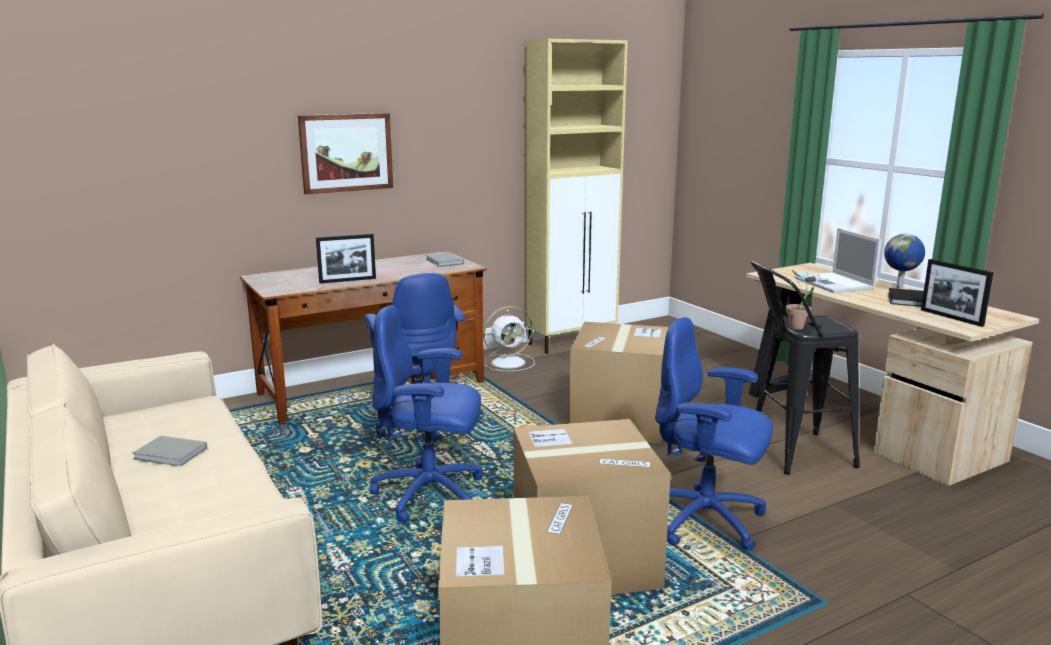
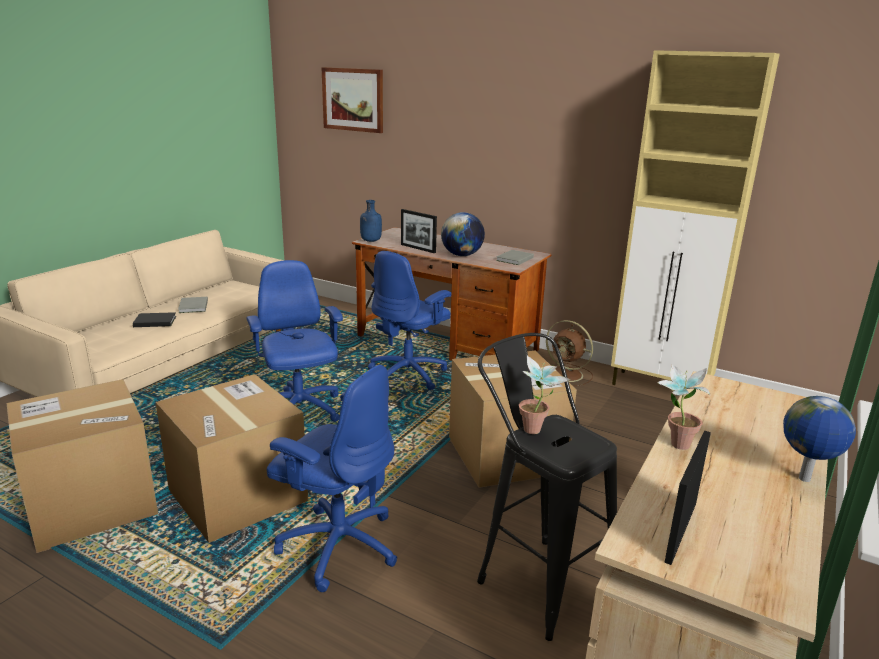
camera: 60 degrees right, 5 degrees up
picture [298,113,393,194] -> picture moved to [321,67,383,133]
white fan [483,306,535,371] -> brown fan [546,320,593,386]
blue office chair [655,317,773,551] -> blue office chair turned 120 degrees clockwise [267,365,398,592]
laptop [794,228,882,293] -> none
black book [888,288,924,307] -> black book moved to [133,312,176,327]
none -> blue bottle [360,200,382,242]
none -> globe [441,212,485,256]
none -> potted plant [657,364,710,450]

